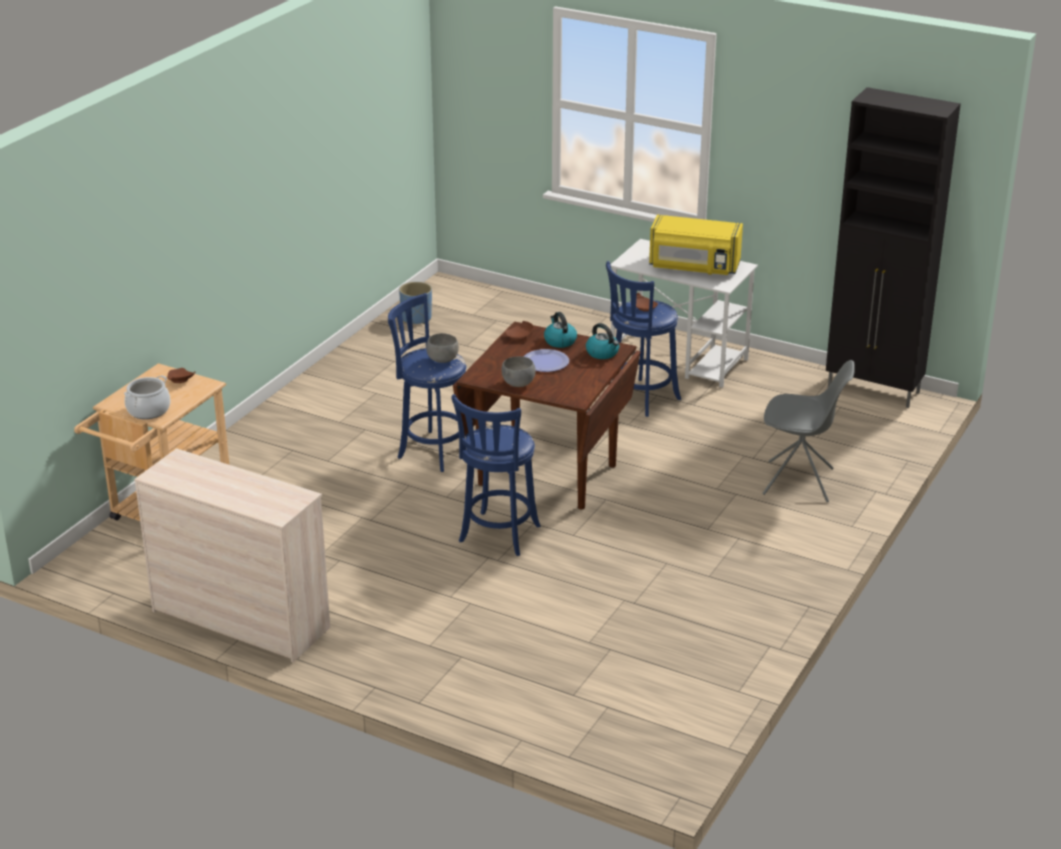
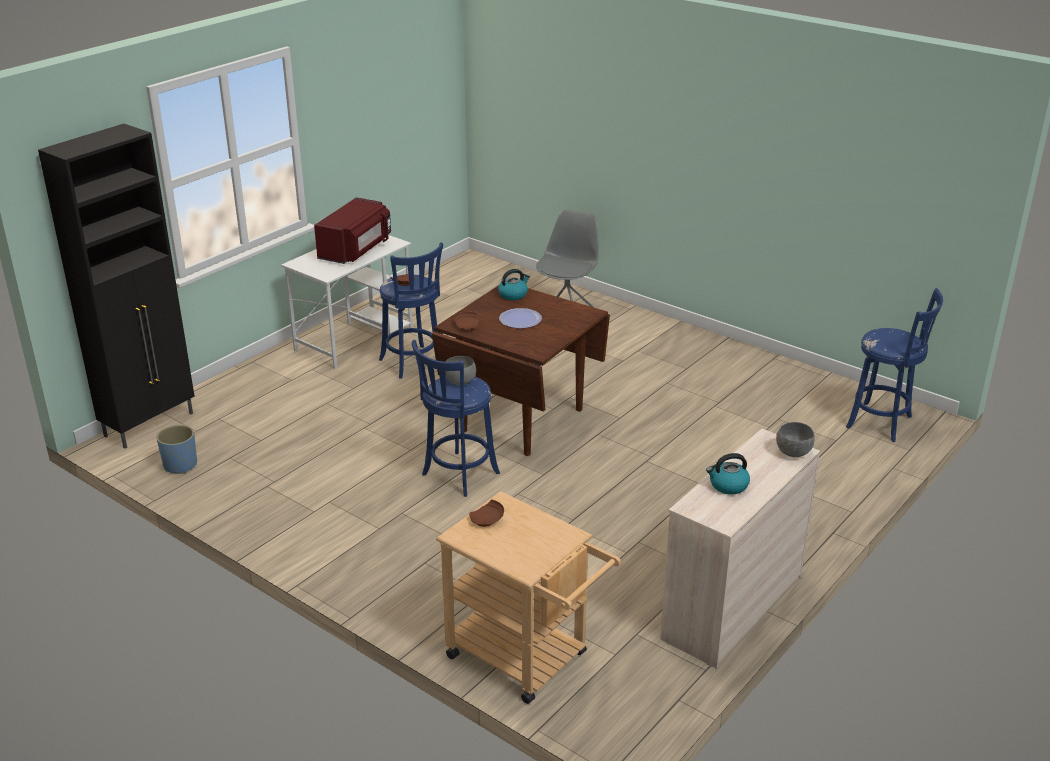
camera: 80 degrees left, 0 degrees up
cooking pot [124,375,170,419] -> none
blue stool [452,394,541,556] -> blue stool moved to [846,288,943,442]
grey bowl [501,356,536,387] -> grey bowl moved to [776,422,815,457]
kettle [544,312,577,348] -> kettle moved to [706,453,750,495]
yellow microwave [649,215,743,275] -> red microwave [314,197,391,264]
black cabinet [826,87,961,408] -> black cabinet moved to [38,124,195,449]

